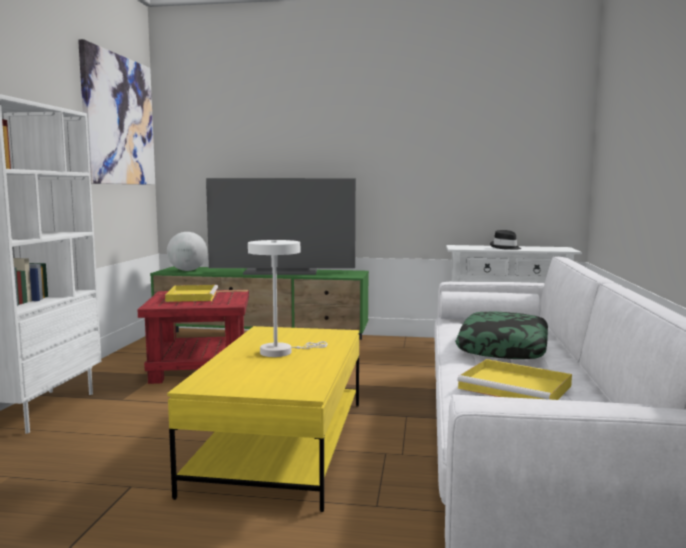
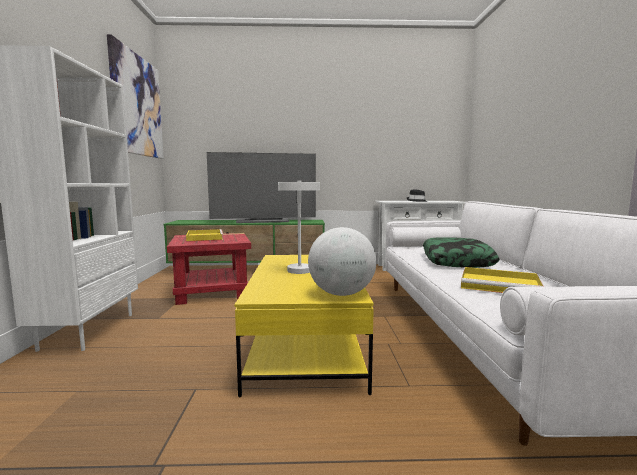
camera: 10 degrees left, 0 degrees up
globe [167,232,207,271] -> globe moved to [308,227,377,296]

